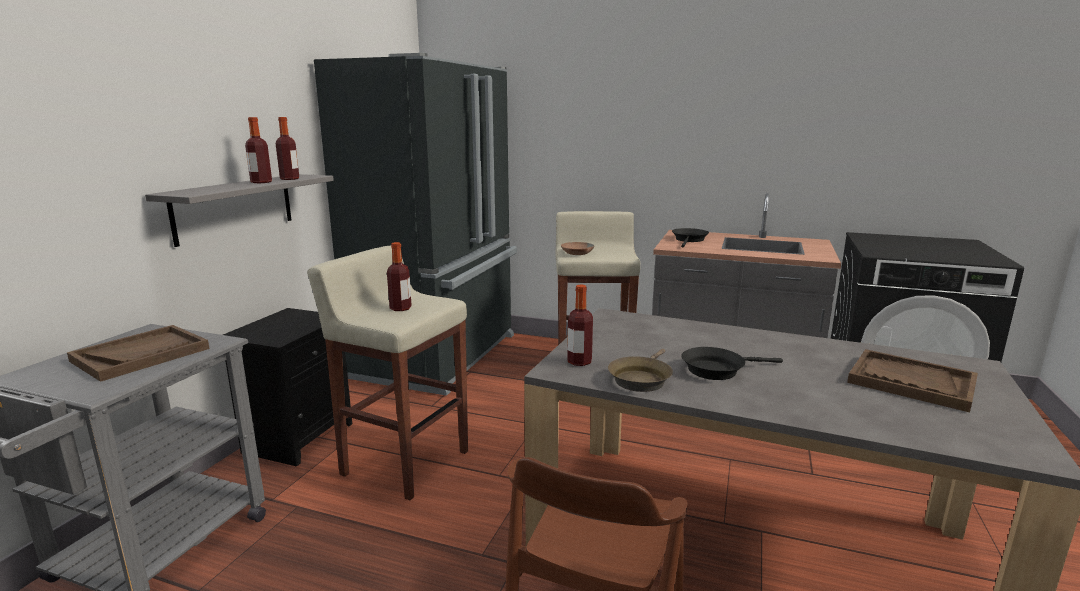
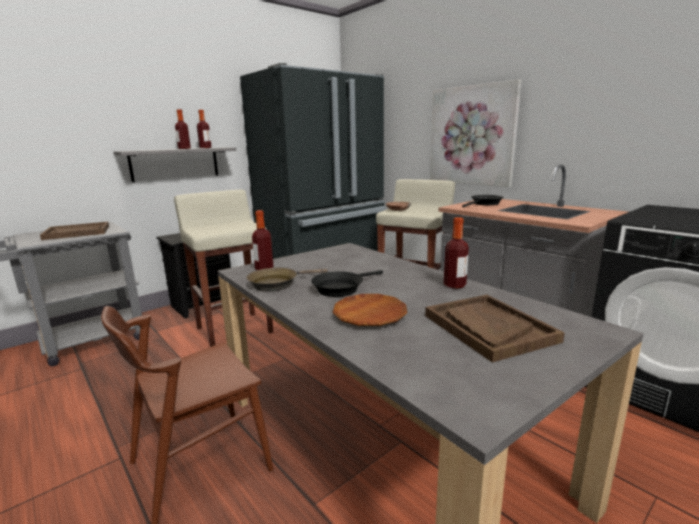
camera: 30 degrees right, 0 degrees up
bottle [387,242,412,311] -> bottle moved to [444,217,469,289]
black frying pan [682,347,783,380] -> black frying pan turned 60 degrees counterclockwise [311,270,383,297]
none -> brown plate [333,294,407,326]
none -> picture [430,79,521,187]

